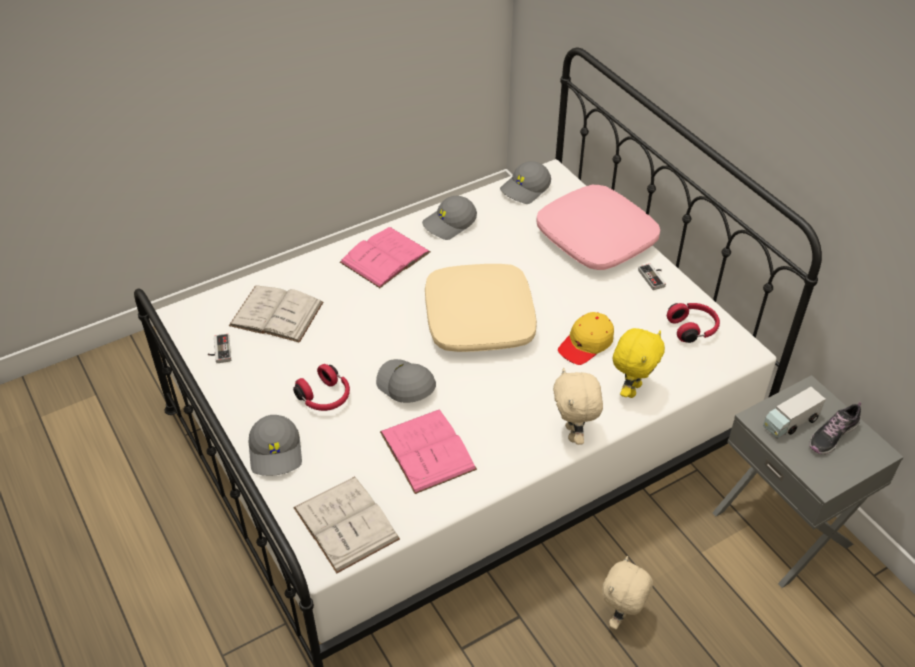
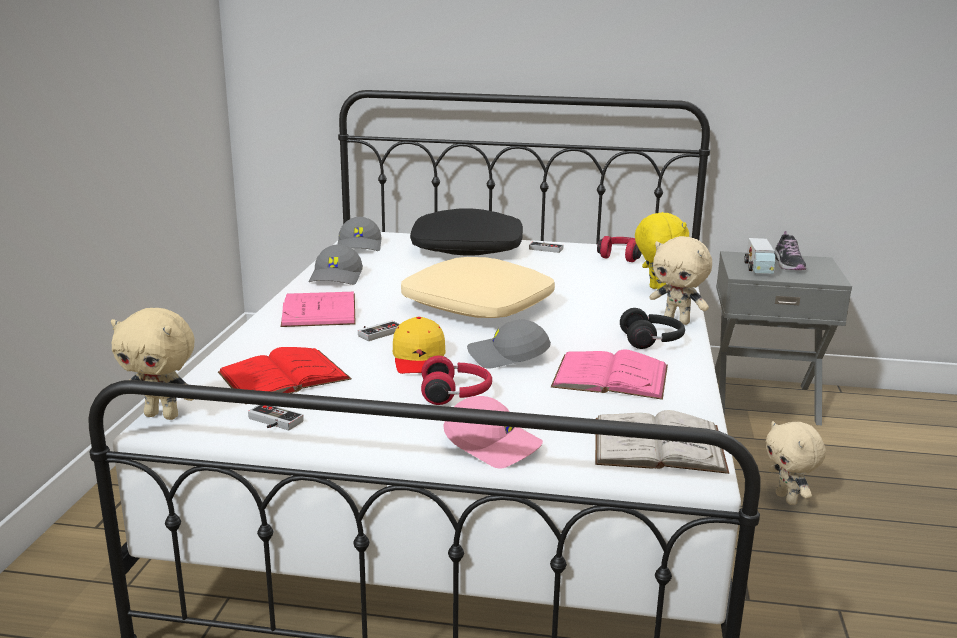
camera: 50 degrees left, 25 degrees down
white book [229,285,323,343] -> red book [218,347,352,393]
grey cap [249,415,302,476] -> pink cap [443,396,543,468]
pink pillow [536,185,660,270] -> black pillow [410,208,523,256]
yellow cap [558,312,614,365] -> yellow cap moved to [393,317,445,374]
none -> beige plush toy [111,308,195,420]
none -> game controller [358,321,400,341]
none -> black headphones [620,308,685,349]

